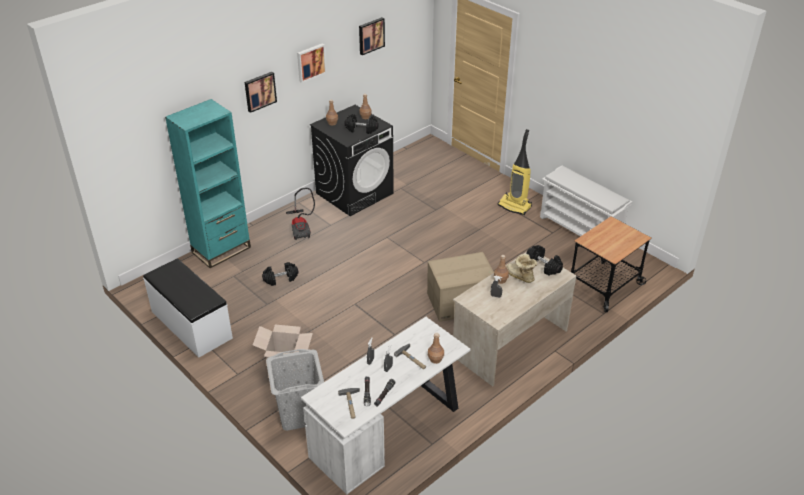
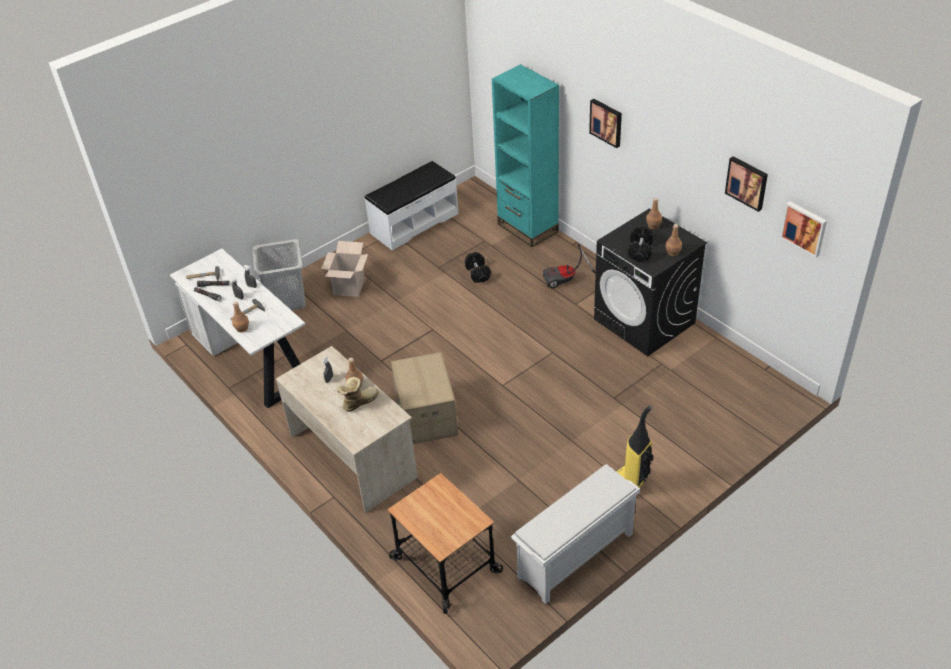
camera: 95 degrees right, 5 degrees up
picture [297,43,326,83] -> picture moved to [780,201,827,258]
black dumbbell [526,245,563,276] -> none

